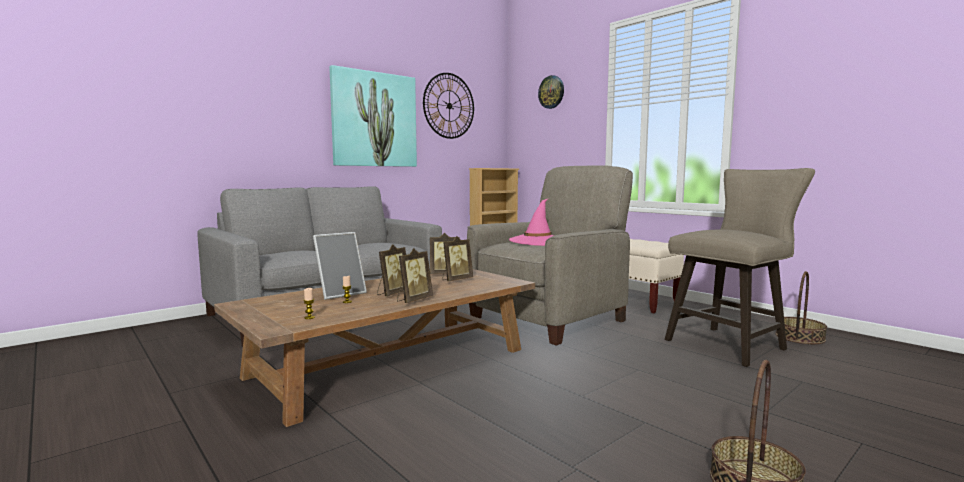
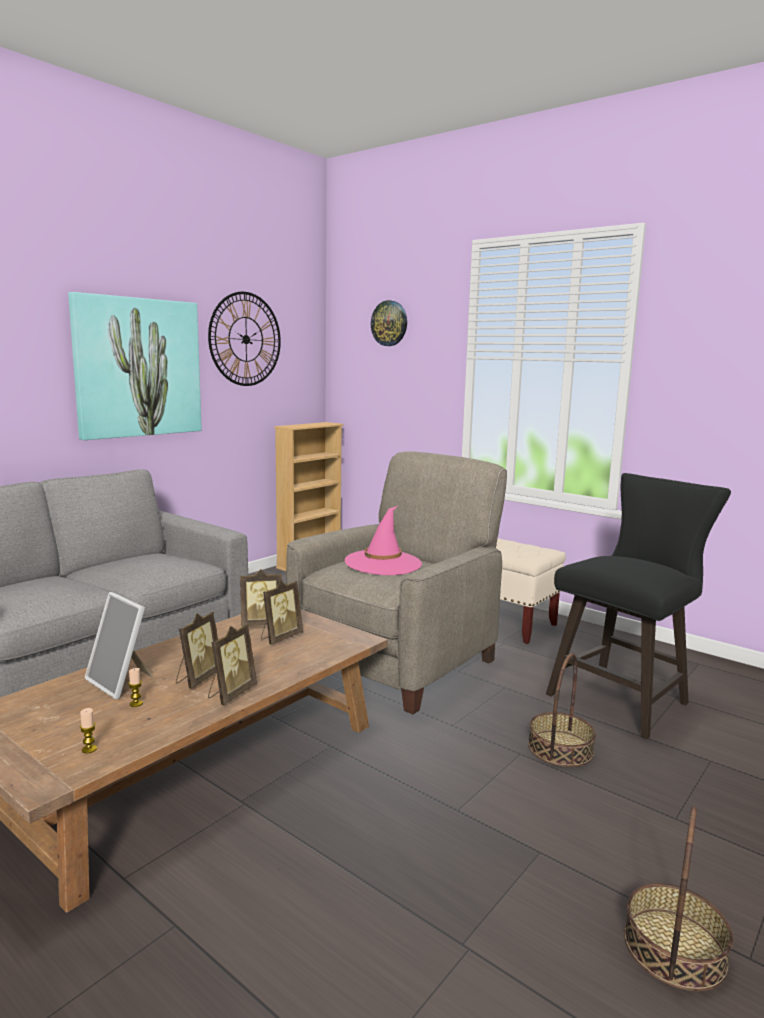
camera: 10 degrees left, 5 degrees up
picture frame [313,232,367,300] -> picture frame turned 90 degrees clockwise [85,592,153,699]
beige stool [665,168,815,367] -> black stool [546,473,731,739]
basket [775,271,827,344] -> basket moved to [528,653,596,767]

